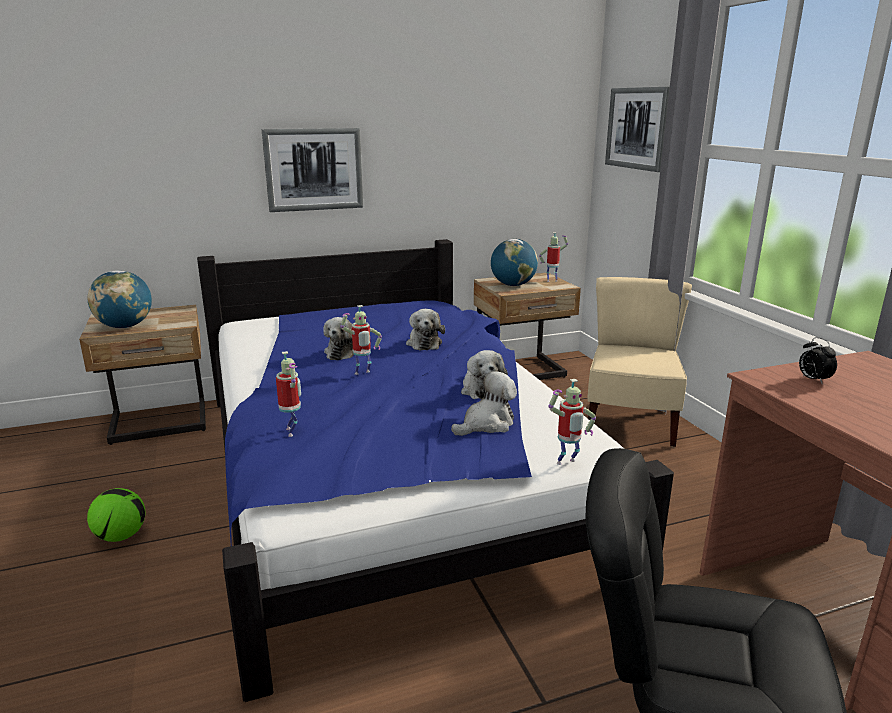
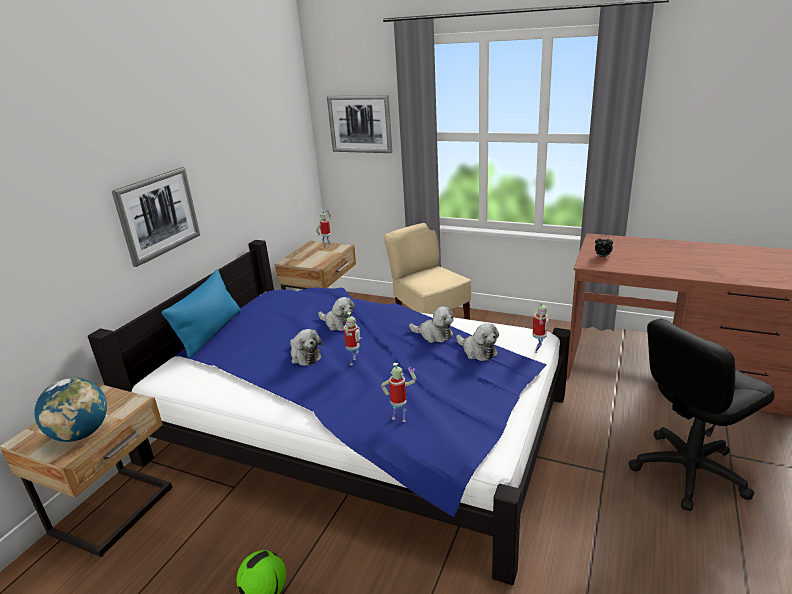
camera: 45 degrees left, 5 degrees up
plush toy [451,371,517,436] -> plush toy turned 135 degrees clockwise [456,323,499,361]
globe [491,239,538,286] -> none
none -> blue pillow [162,269,241,359]

